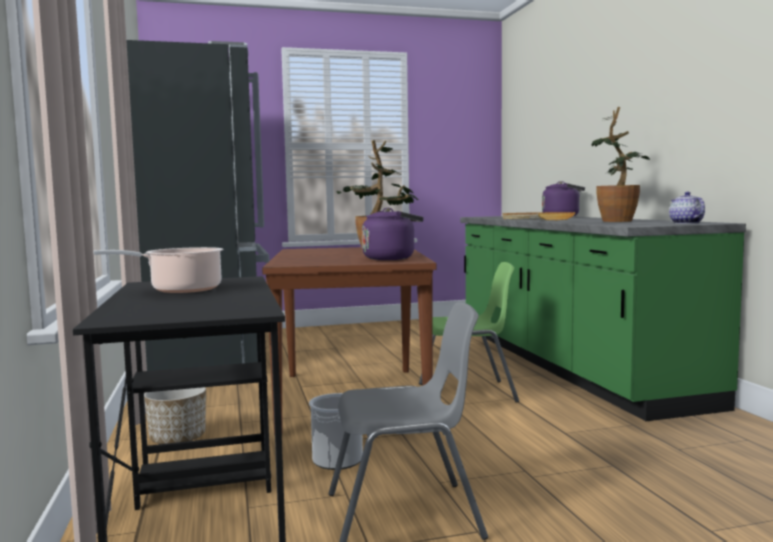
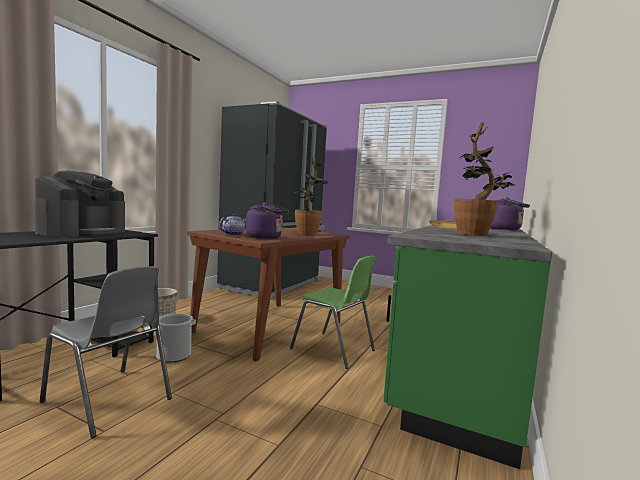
camera: 40 degrees right, 0 degrees up
cooking pot [94,247,224,293] -> coffee machine [34,171,125,237]
teapot [669,192,705,224] -> teapot moved to [219,214,246,236]

